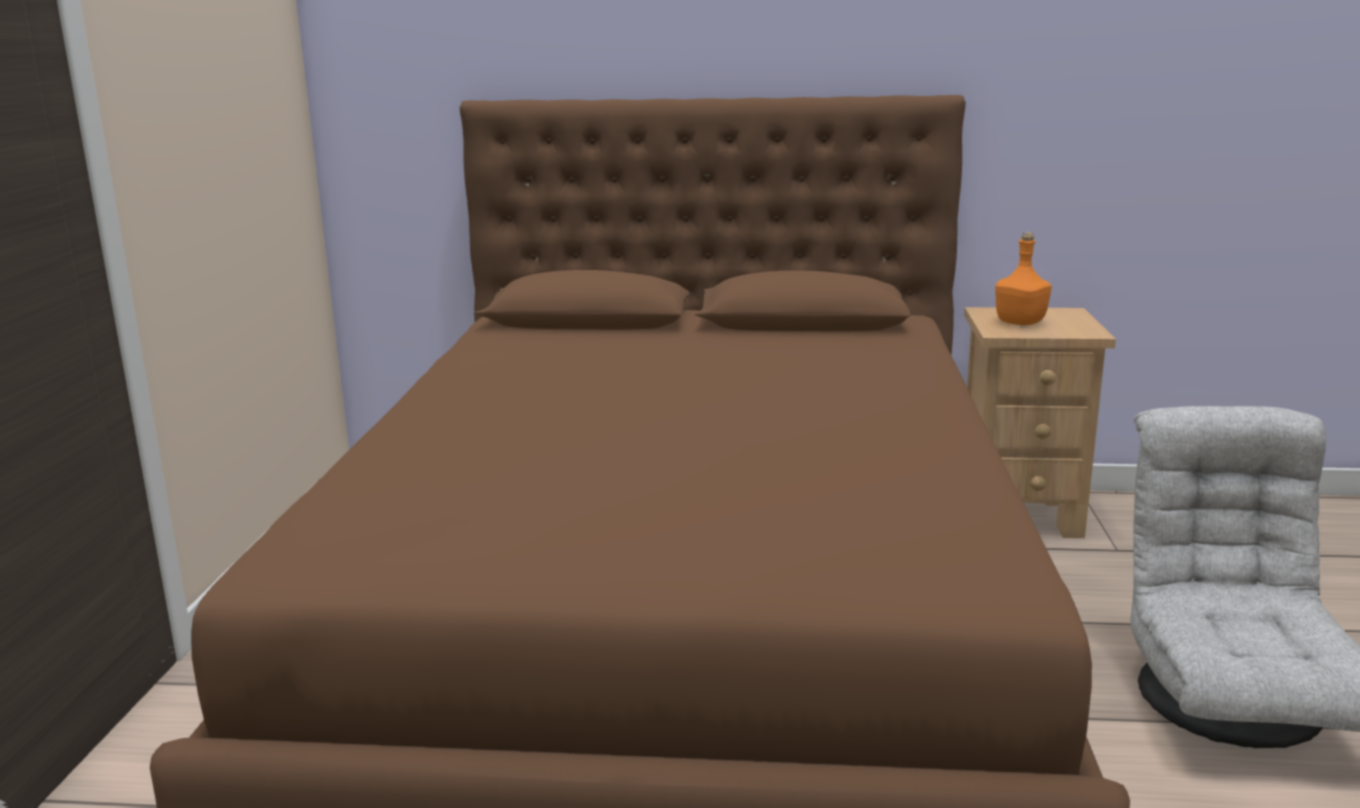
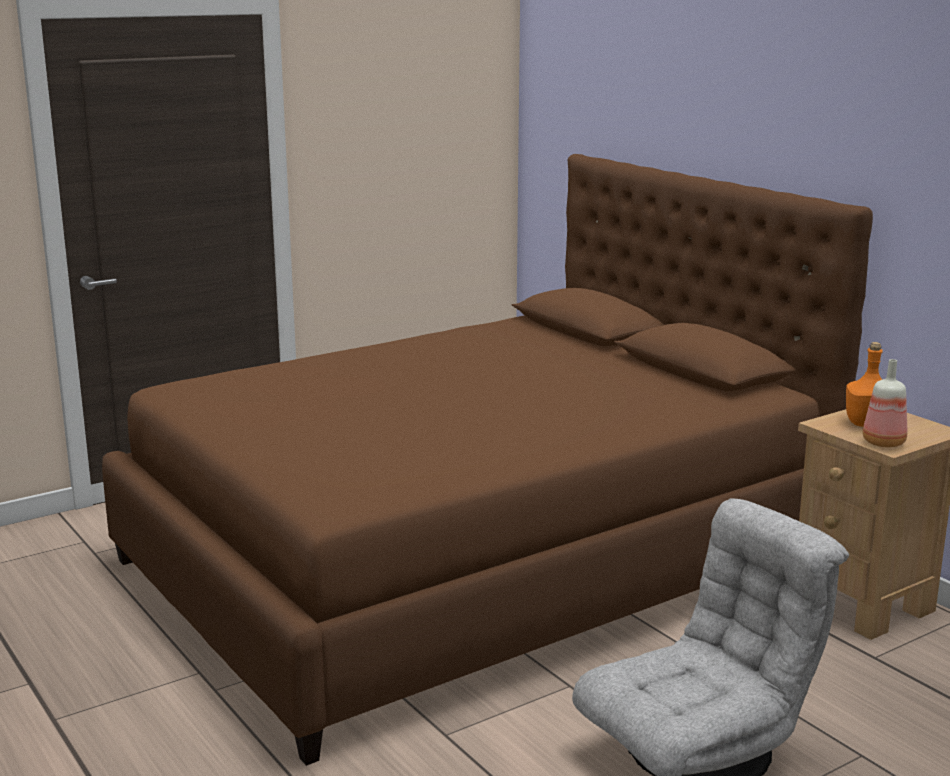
camera: 50 degrees right, 0 degrees up
none -> bottle [863,359,907,447]

